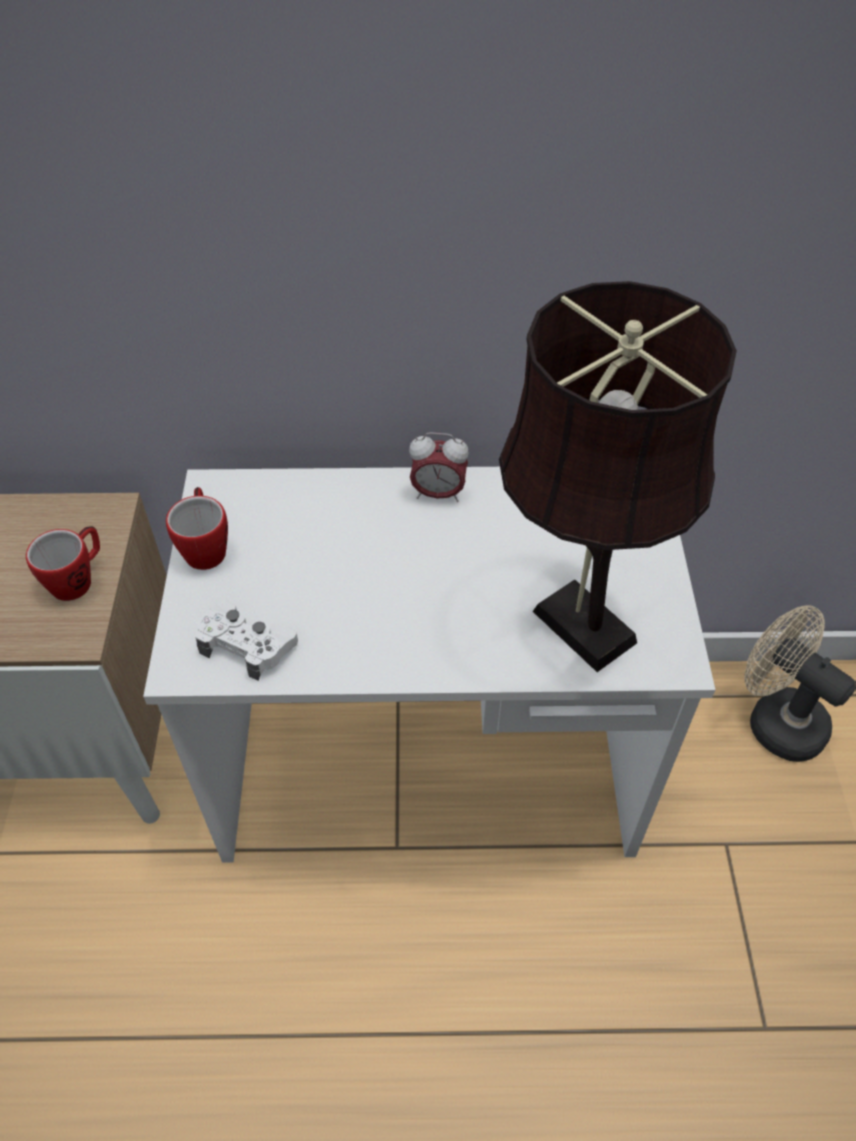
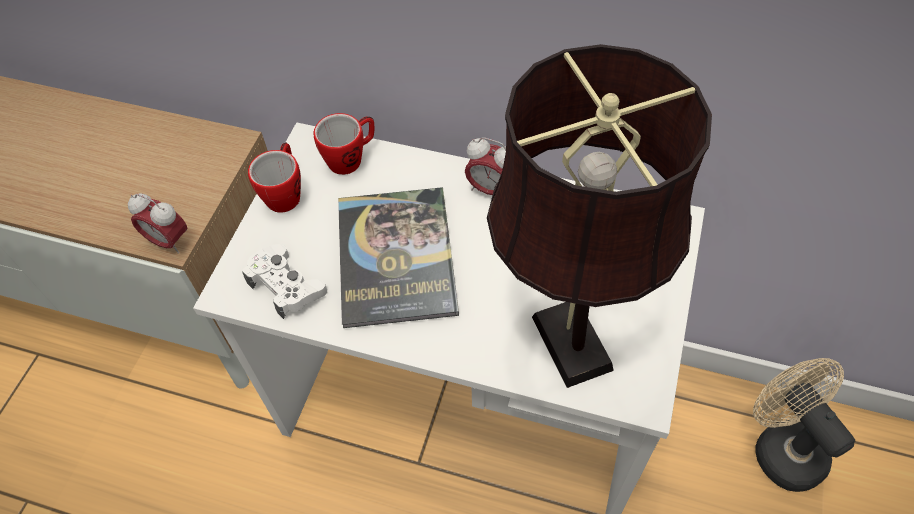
camera: 20 degrees right, 5 degrees up
mug [26,527,100,601] -> mug moved to [314,113,374,175]
none -> alarm clock [128,193,188,254]
none -> book [338,187,459,328]

